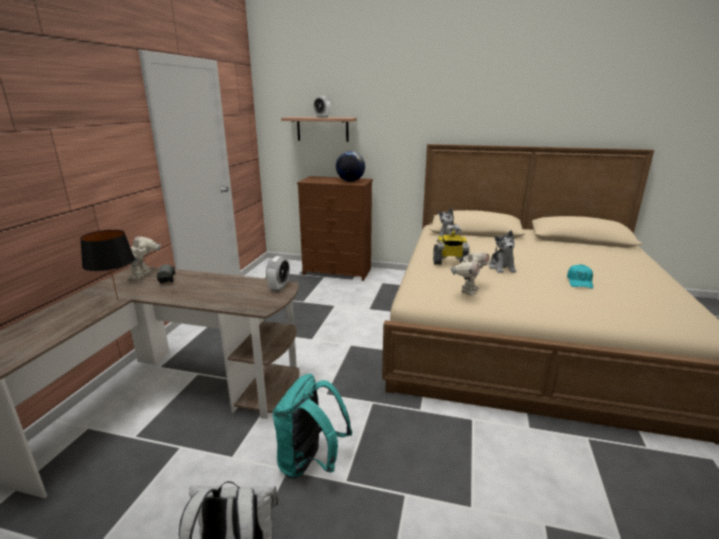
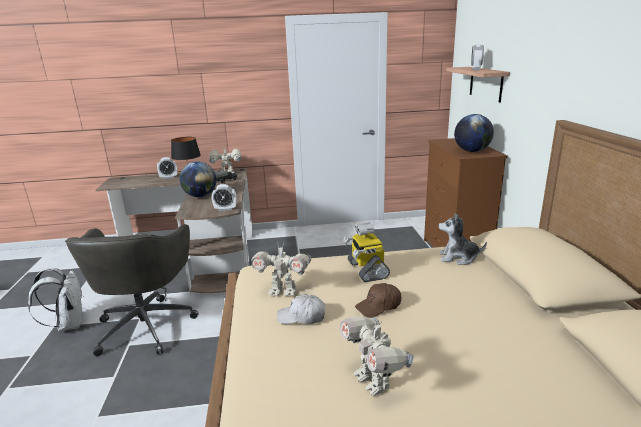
camera: 70 degrees right, 0 degrees up
turquoise backpack [273,374,352,479] -> grey office chair [65,224,199,356]
plush toy [489,230,516,273] -> brown cap [355,283,401,318]
turquoise cap [567,264,593,289] -> toy robot [340,316,414,396]
none -> alarm clock [157,157,177,179]
none -> globe [180,162,217,197]
none -> white cap [277,294,325,324]

